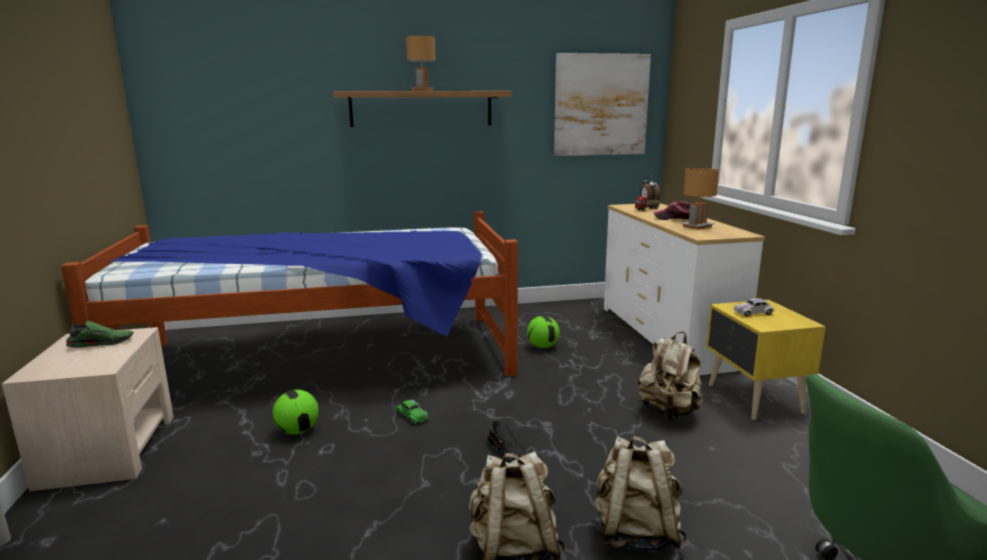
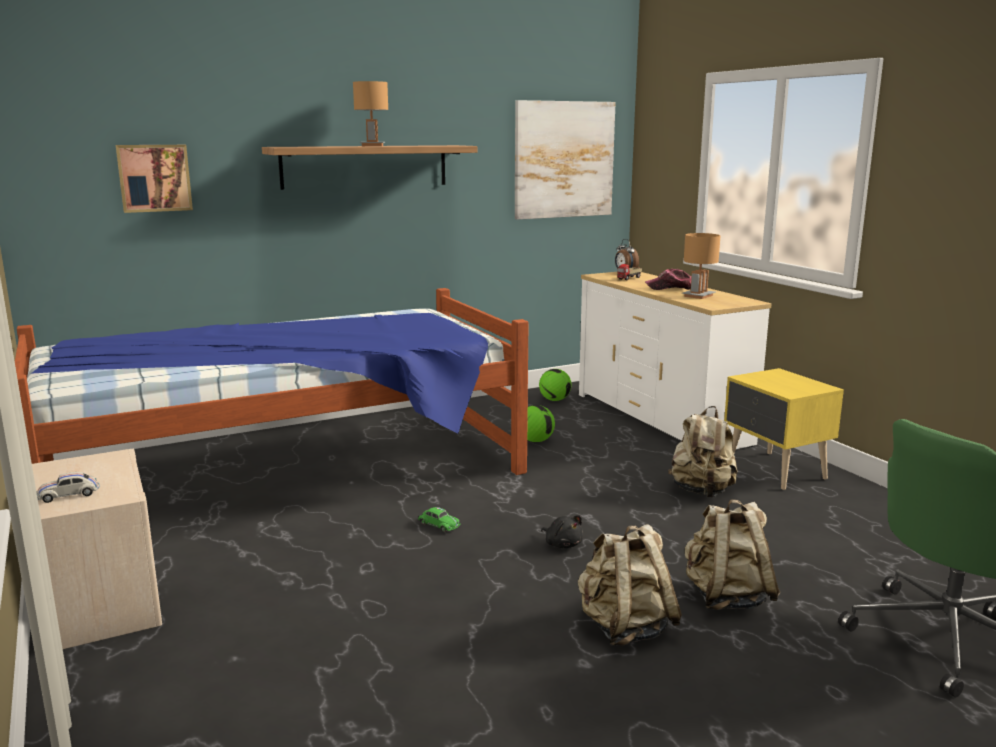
camera: 15 degrees left, 0 degrees up
green shoe [66,321,133,348] -> none
football [272,390,319,434] -> football moved to [539,369,571,401]
black shoe [487,421,526,461] -> black plush toy [541,515,583,548]
white toy car [733,298,774,317] -> white toy car moved to [36,472,100,503]
none -> picture [116,145,193,213]

